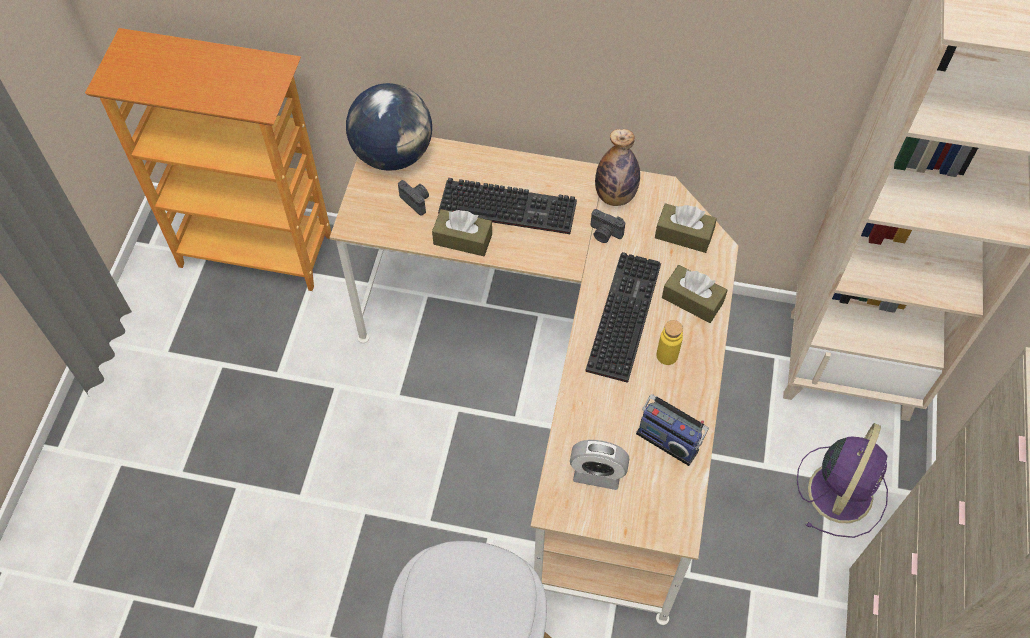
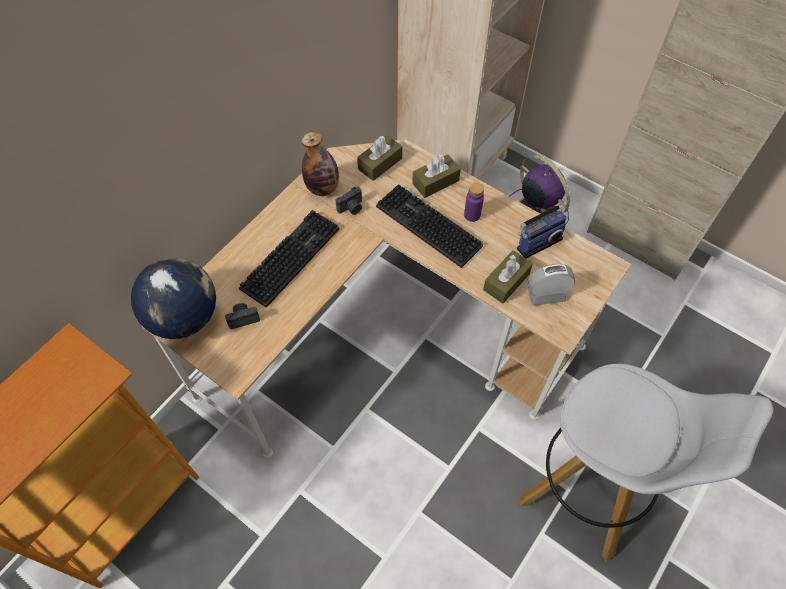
camera: 65 degrees left, 0 degrees up
brown tissue box [432,209,492,256] -> brown tissue box moved to [483,250,533,304]
alarm clock [570,440,629,490] -> alarm clock turned 135 degrees counterclockwise [527,264,576,306]
yellow bottle [656,320,683,365] -> purple bottle [464,183,484,222]

